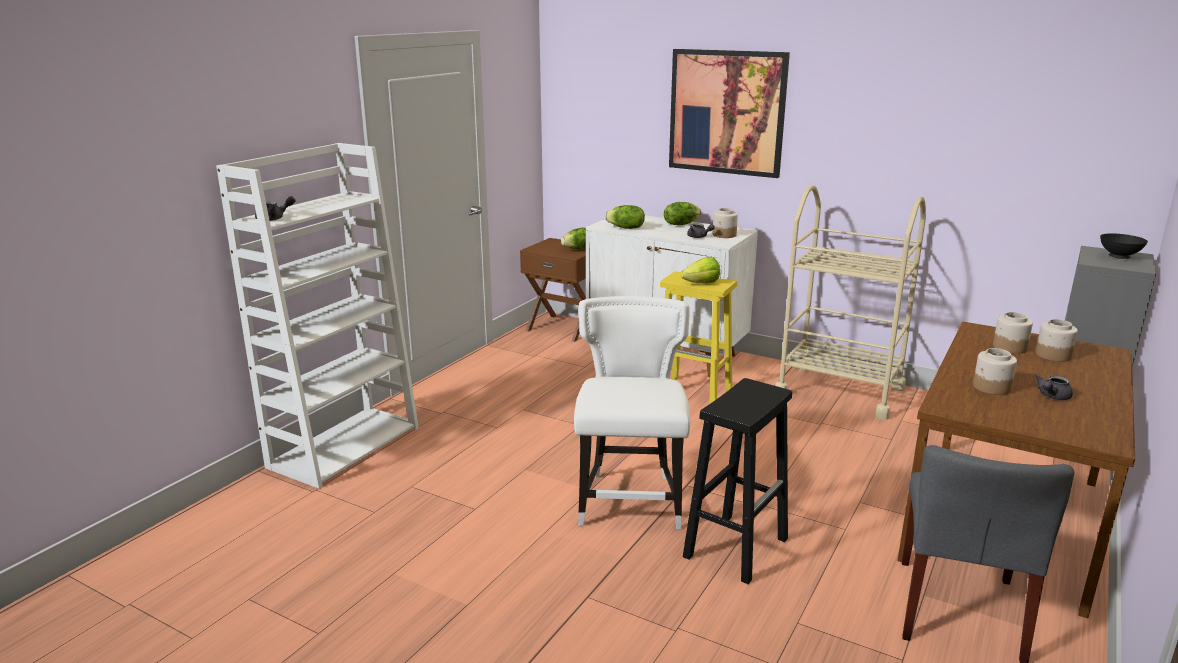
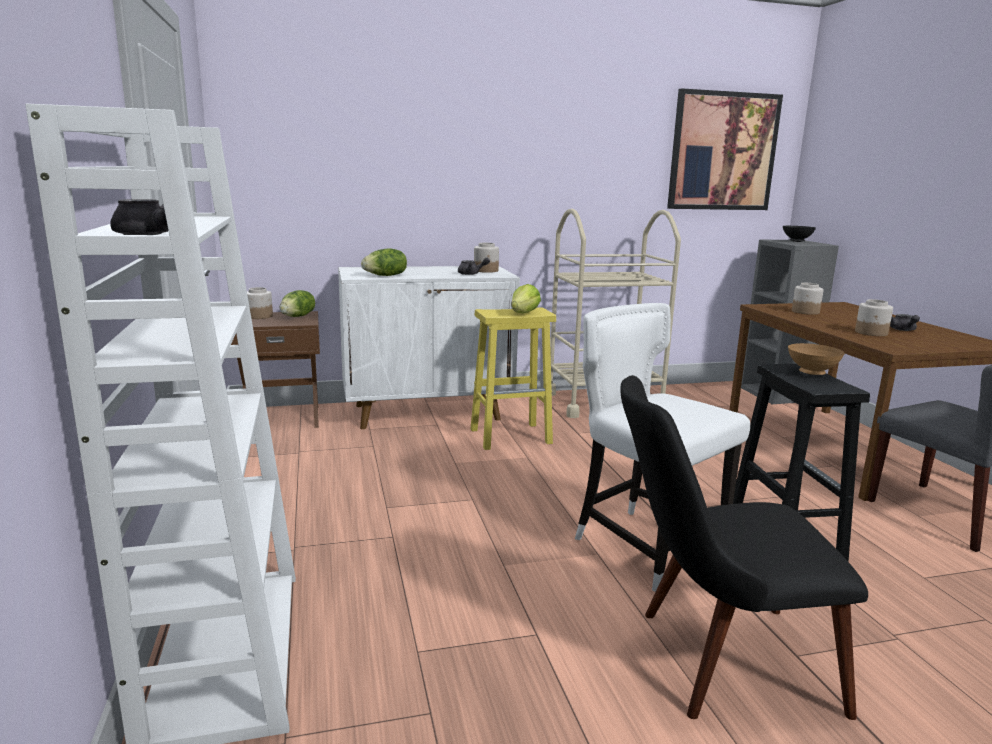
camera: 45 degrees left, 5 degrees down
lettuce [664,202,701,225] -> none
picture [669,49,790,178] -> picture moved to [667,88,783,210]
jar [1036,319,1078,362] -> jar moved to [247,287,273,319]
none -> black chair [620,375,868,720]
none -> brown bowl [788,343,845,375]

